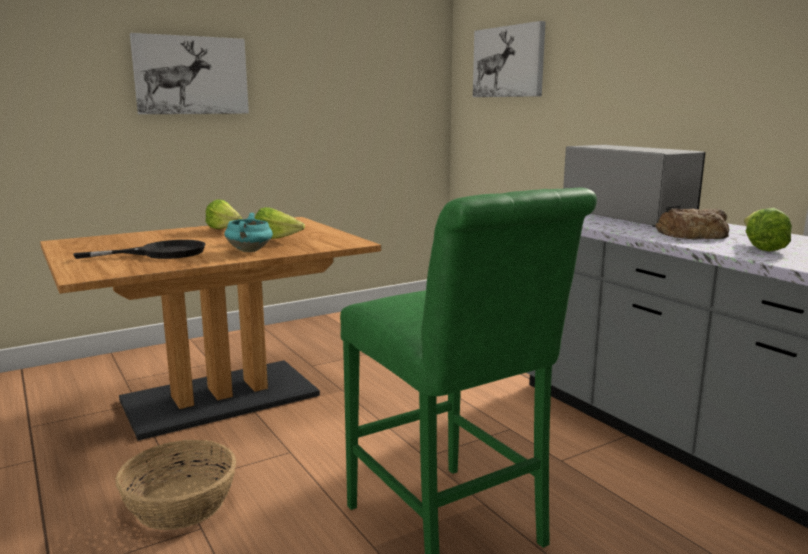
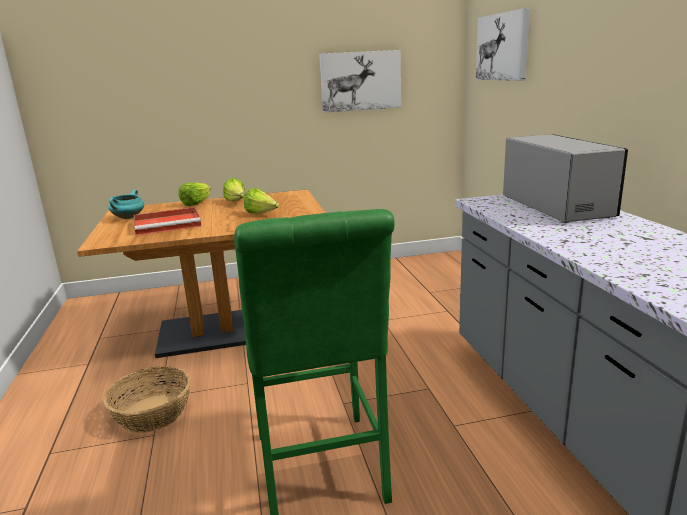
camera: 20 degrees right, 5 degrees up
black frying pan [73,240,206,259] -> red tray [134,207,201,236]
picture [130,33,249,114] -> picture moved to [319,50,401,113]
turquoise cooking pot [224,213,273,252] -> turquoise cooking pot moved to [108,190,144,219]
bread [655,209,729,239] -> none
lettuce [744,208,792,251] -> lettuce moved to [179,183,211,206]

